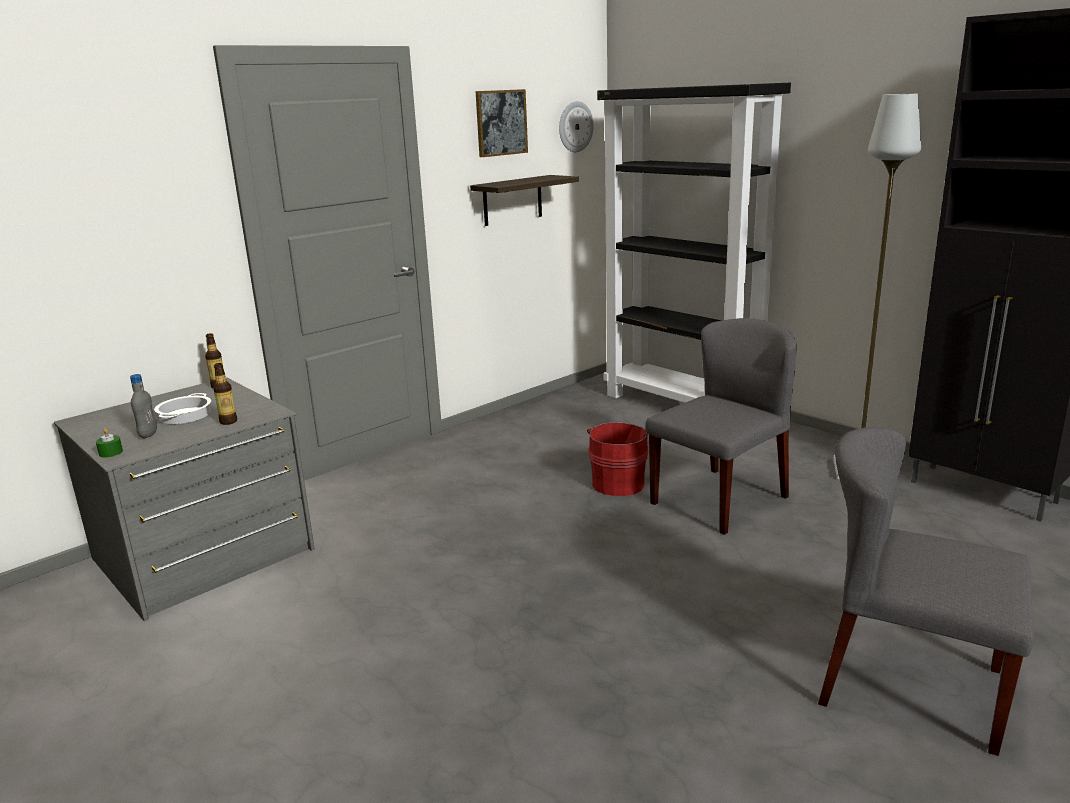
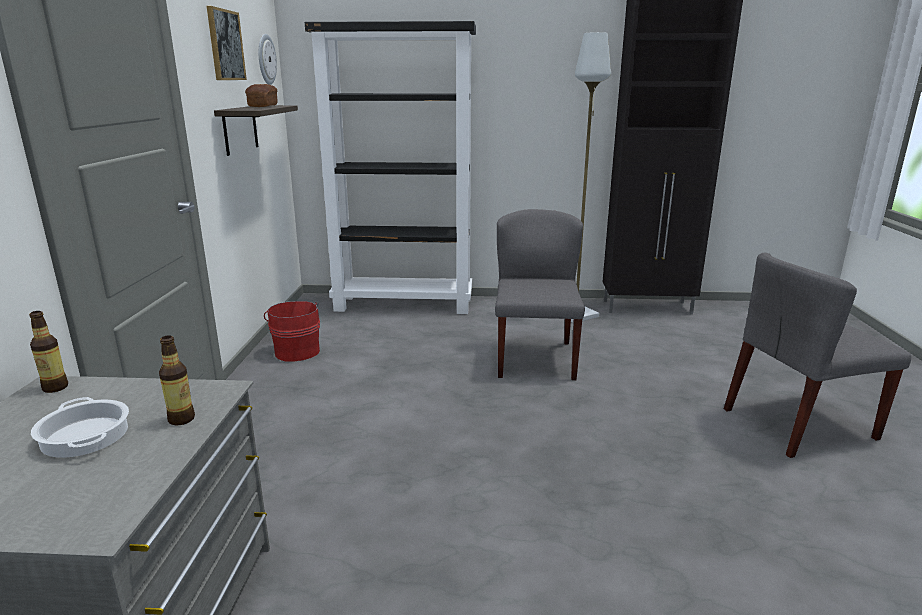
camera: 45 degrees left, 0 degrees up
green candle [96,428,123,457] -> none
grey bottle [130,374,157,438] -> none
red bucket [587,422,649,496] -> red bucket moved to [264,301,320,362]
none -> bread [245,84,278,107]

